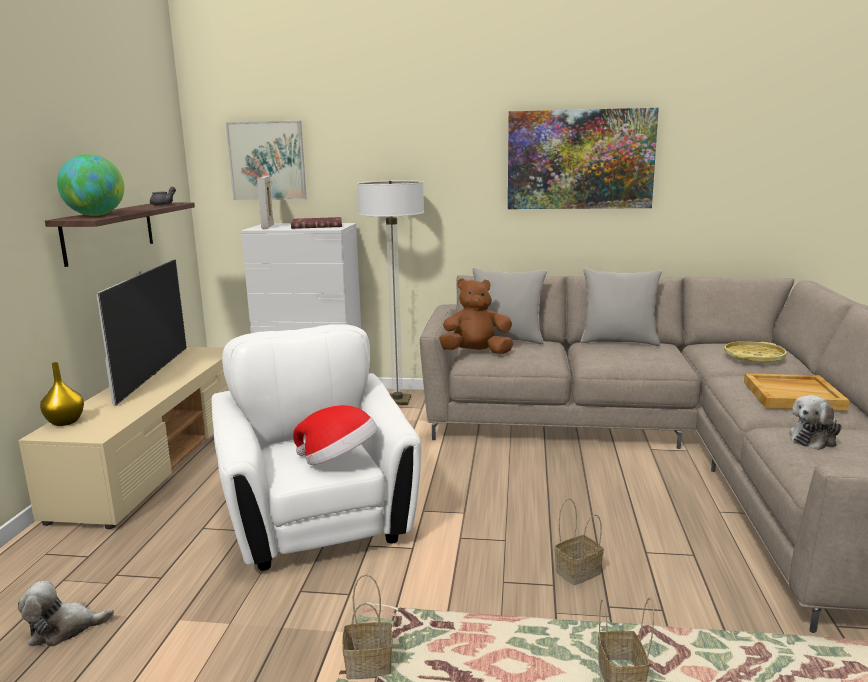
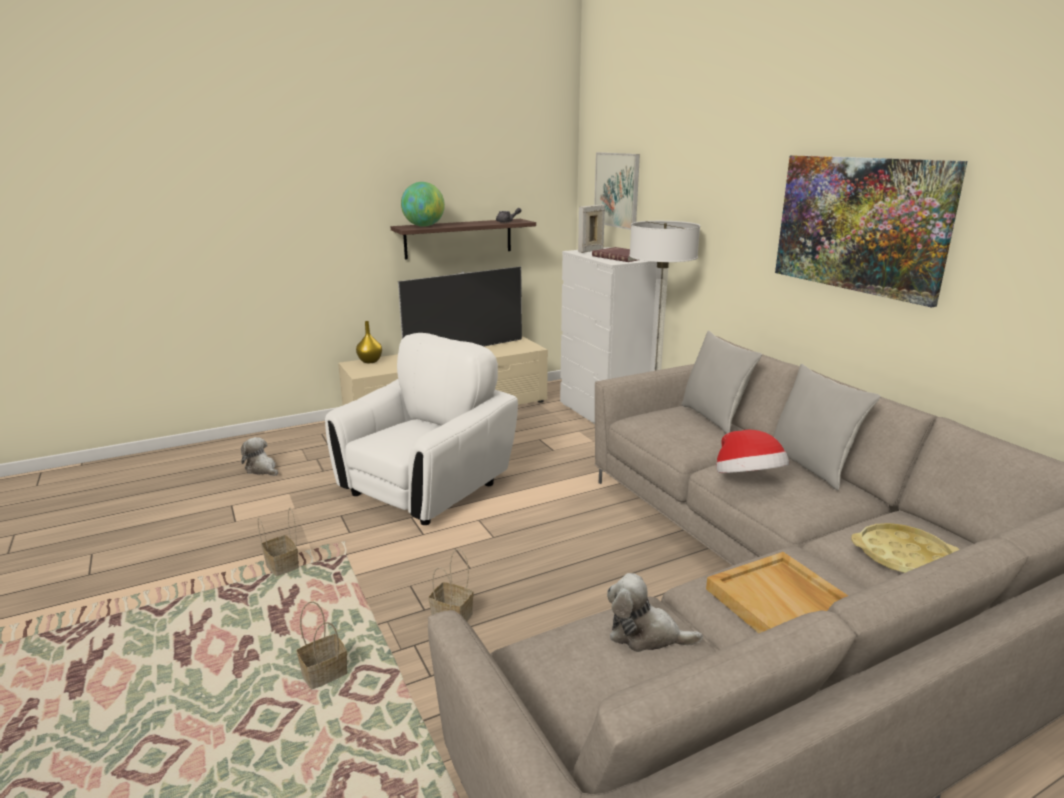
camera: 55 degrees right, 5 degrees up
hat [293,405,378,465] -> hat moved to [716,430,789,473]
brown plush toy [439,278,513,354] -> none

